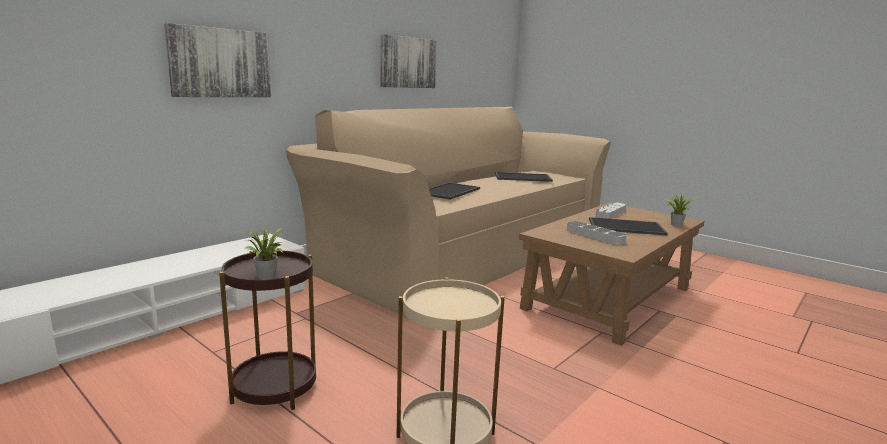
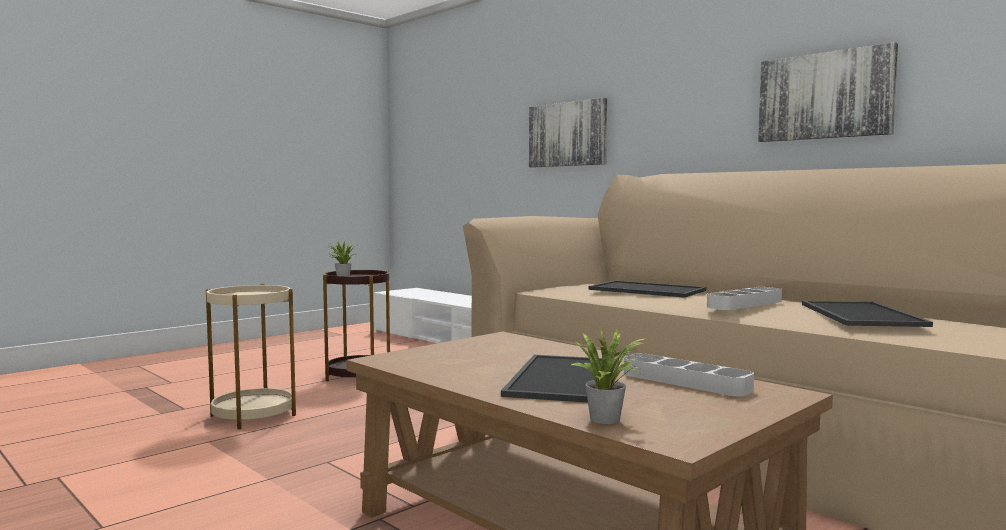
camera: 95 degrees right, 10 degrees down
grey tray [567,221,627,245] -> grey tray moved to [707,287,782,310]

